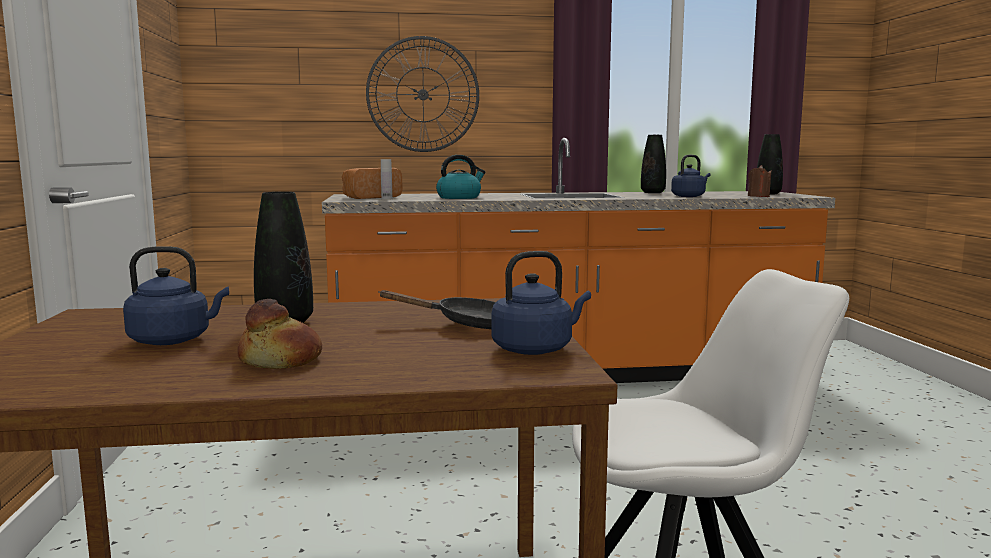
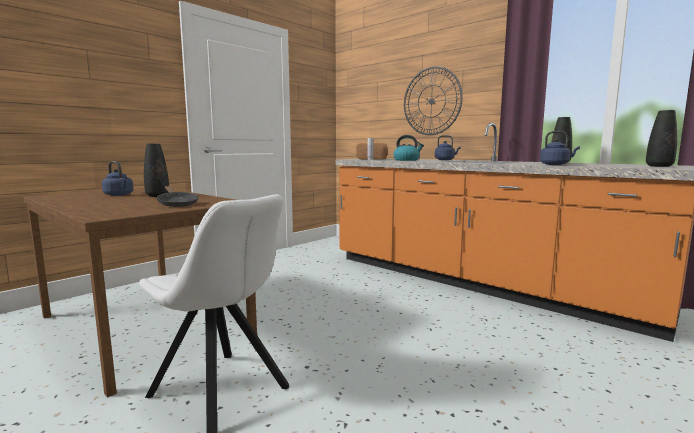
camera: 50 degrees right, 0 degrees up
bread [237,299,322,369] -> none
blue kettle [492,251,591,355] -> blue kettle moved to [435,135,461,160]
brown candle [748,165,772,197] -> none

